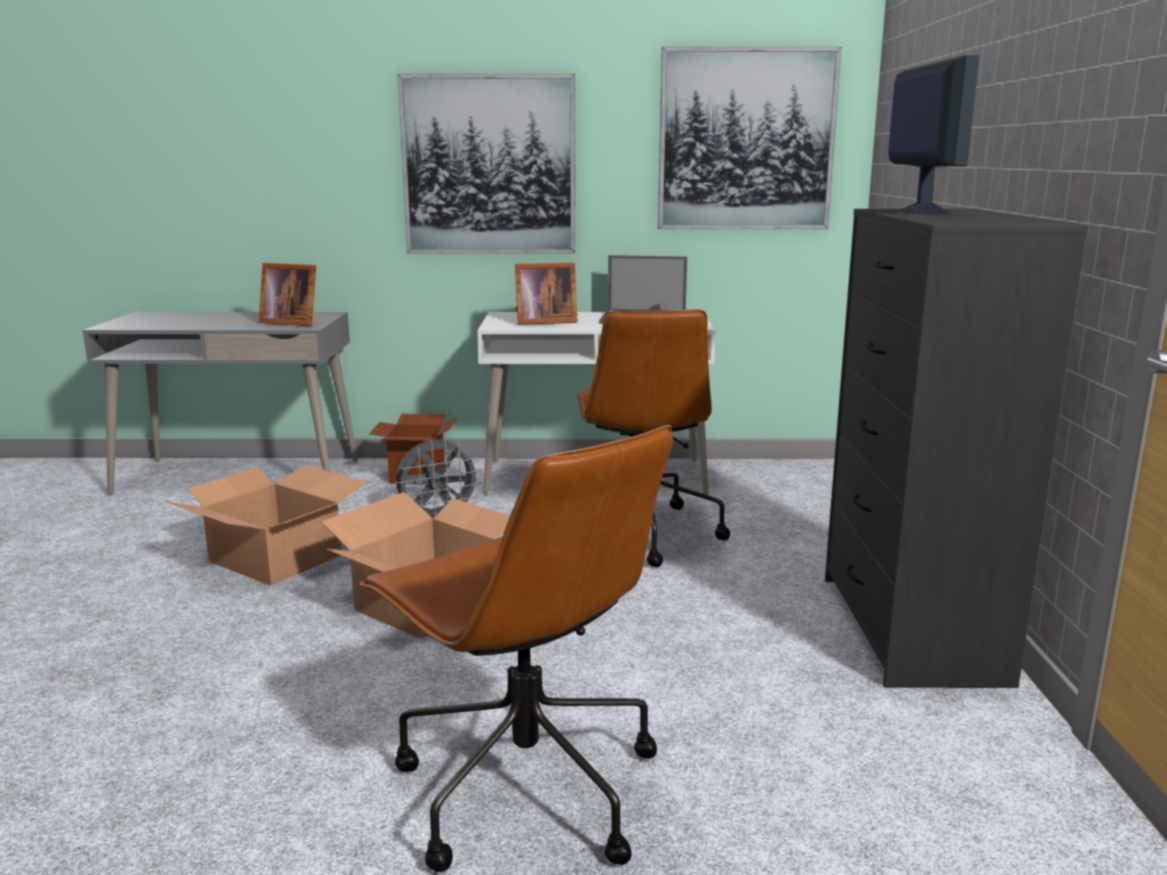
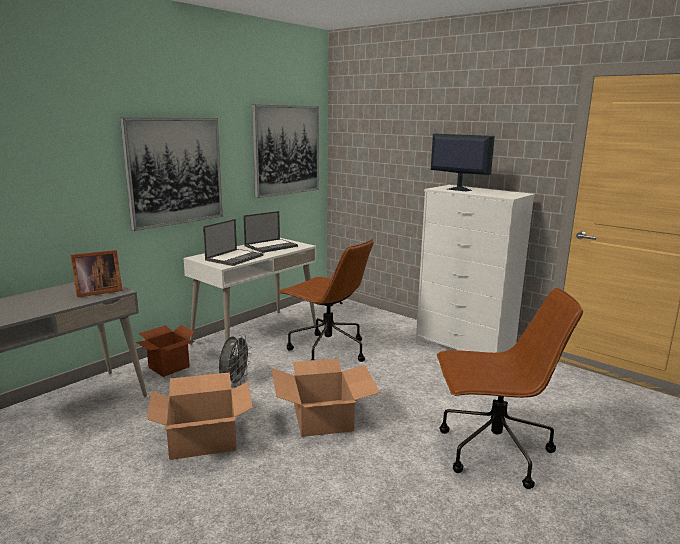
camera: 50 degrees left, 0 degrees up
picture frame [515,263,577,325] -> laptop [203,219,263,266]
black dresser [825,209,1089,688] -> white dresser [416,185,535,353]

